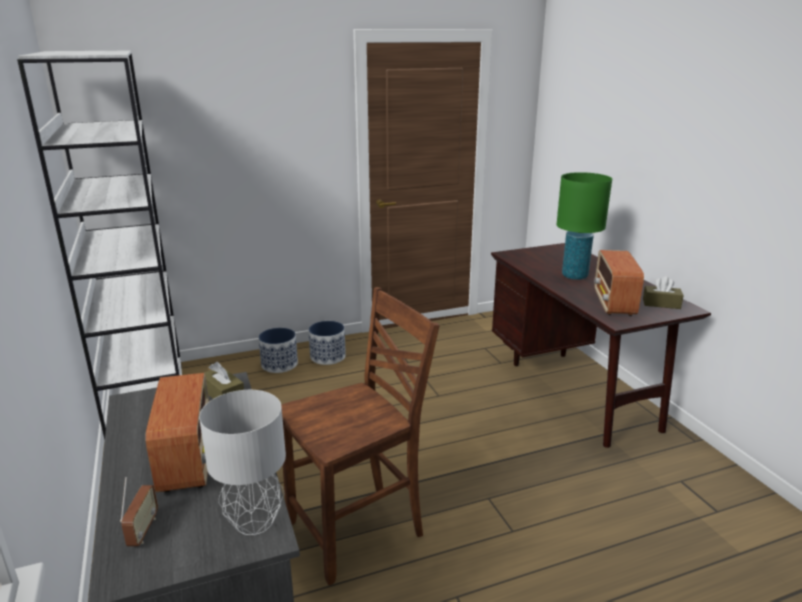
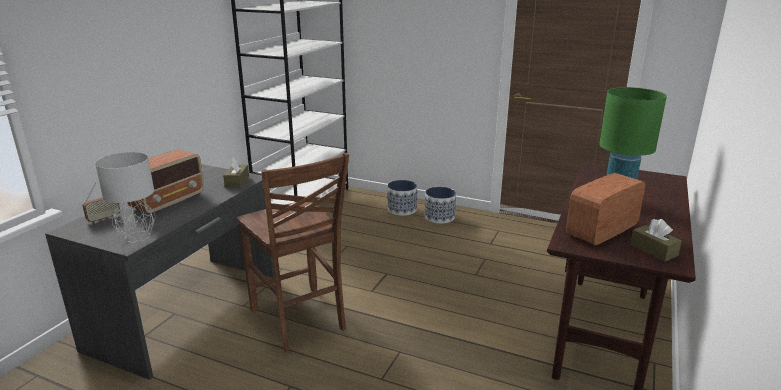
camera: 45 degrees right, 0 degrees up
brown chair [281,287,439,585] -> brown chair turned 45 degrees clockwise [237,153,349,352]

